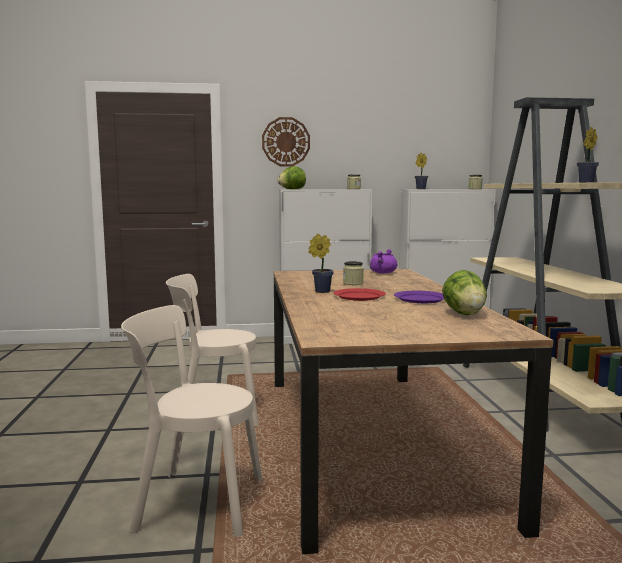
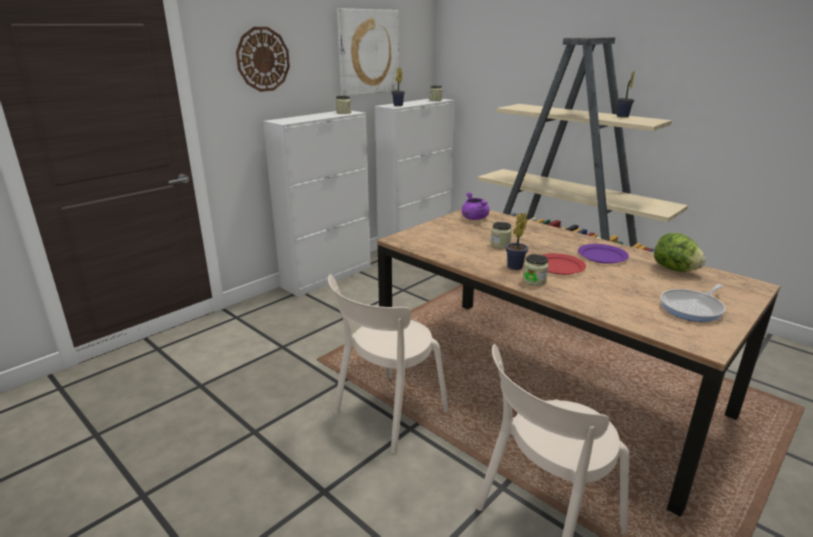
camera: 40 degrees left, 15 degrees up
lettuce [277,166,306,189] -> none
none -> picture [337,8,399,96]
none -> jar [523,254,549,286]
none -> frying pan [660,284,726,322]

